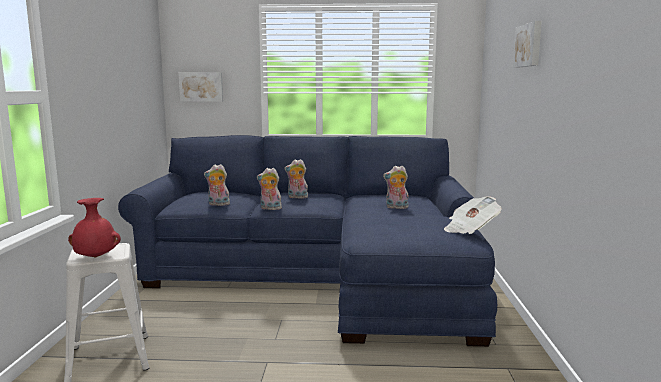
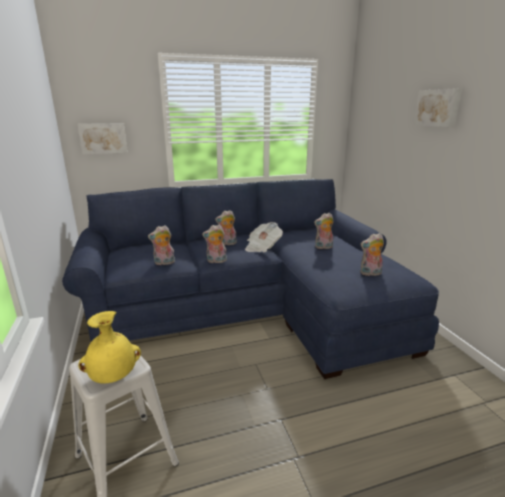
camera: 20 degrees left, 10 degrees up
red vase [68,198,121,257] -> yellow vase [78,311,141,383]
newspaper [444,196,501,234] -> newspaper moved to [245,222,283,252]
none -> plush toy [360,233,384,277]

